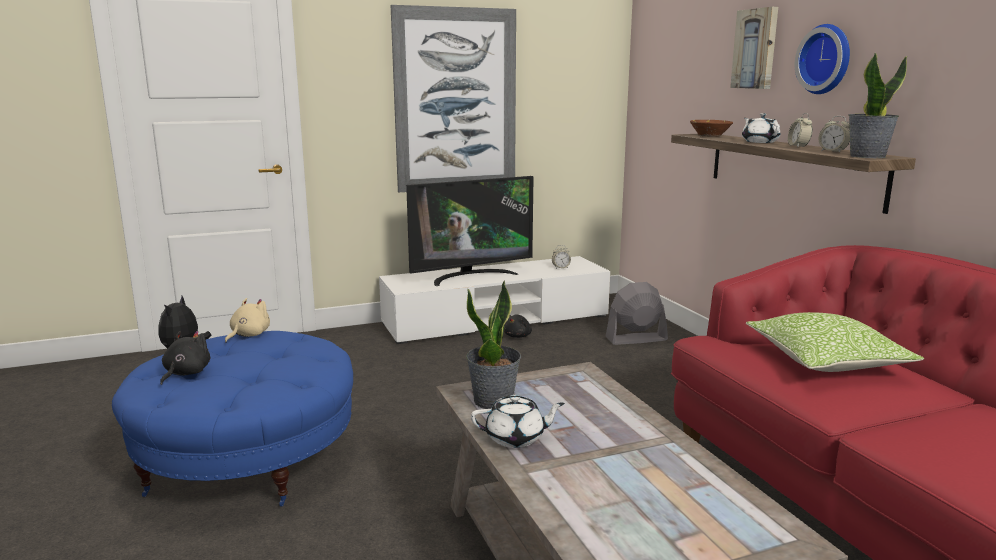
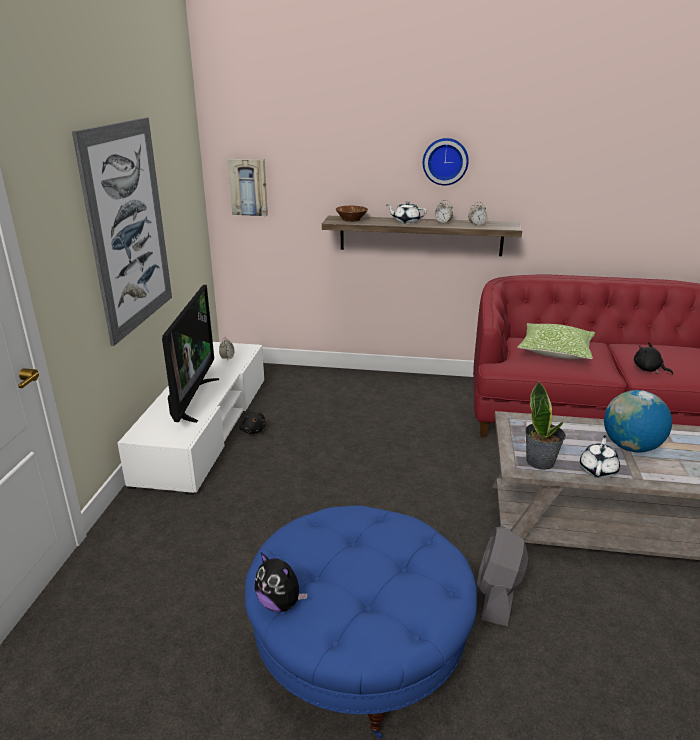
camera: 60 degrees left, 10 degrees up
black plush toy [160,331,210,385] -> black plush toy moved to [634,342,673,375]
beige plush toy [225,298,270,343] -> none
grey fan [605,282,668,345] -> grey fan moved to [477,526,528,626]
picture [730,7,778,89] -> picture moved to [228,159,268,216]
potted plant [849,52,907,158] -> none
none -> globe [604,390,672,452]

